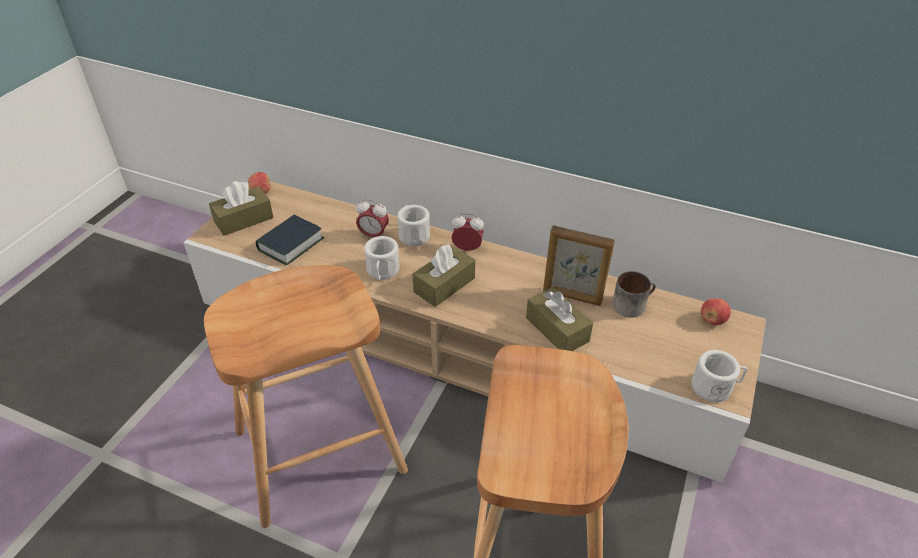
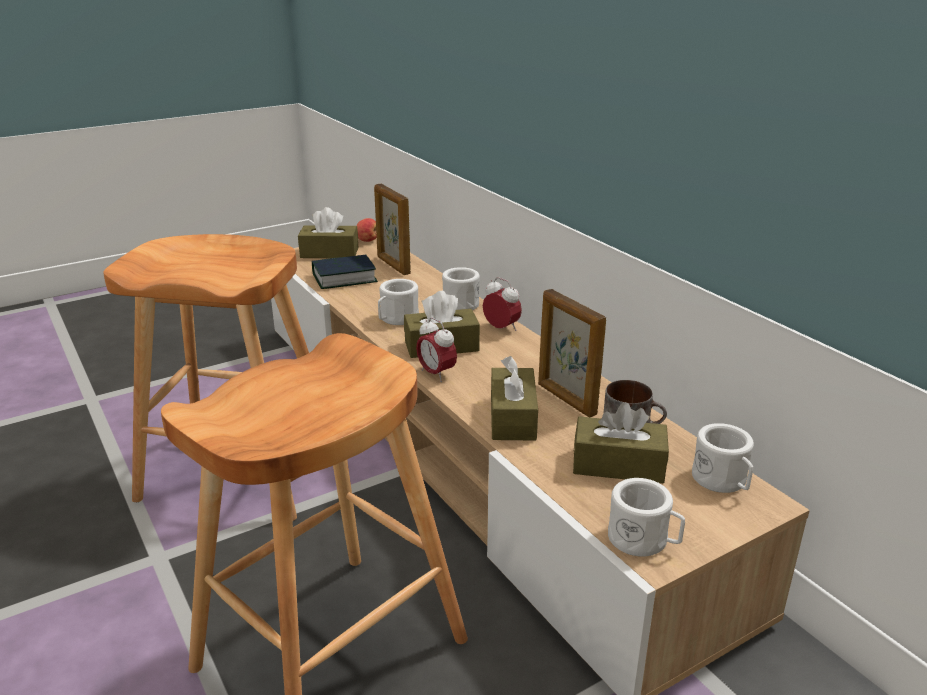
camera: 35 degrees right, 15 degrees down
alarm clock [356,199,389,237] -> alarm clock moved to [416,318,457,382]
apple [701,298,731,325] -> white mug [692,423,754,493]
none -> picture frame [374,184,411,275]
none -> brown tissue box [573,402,669,483]

